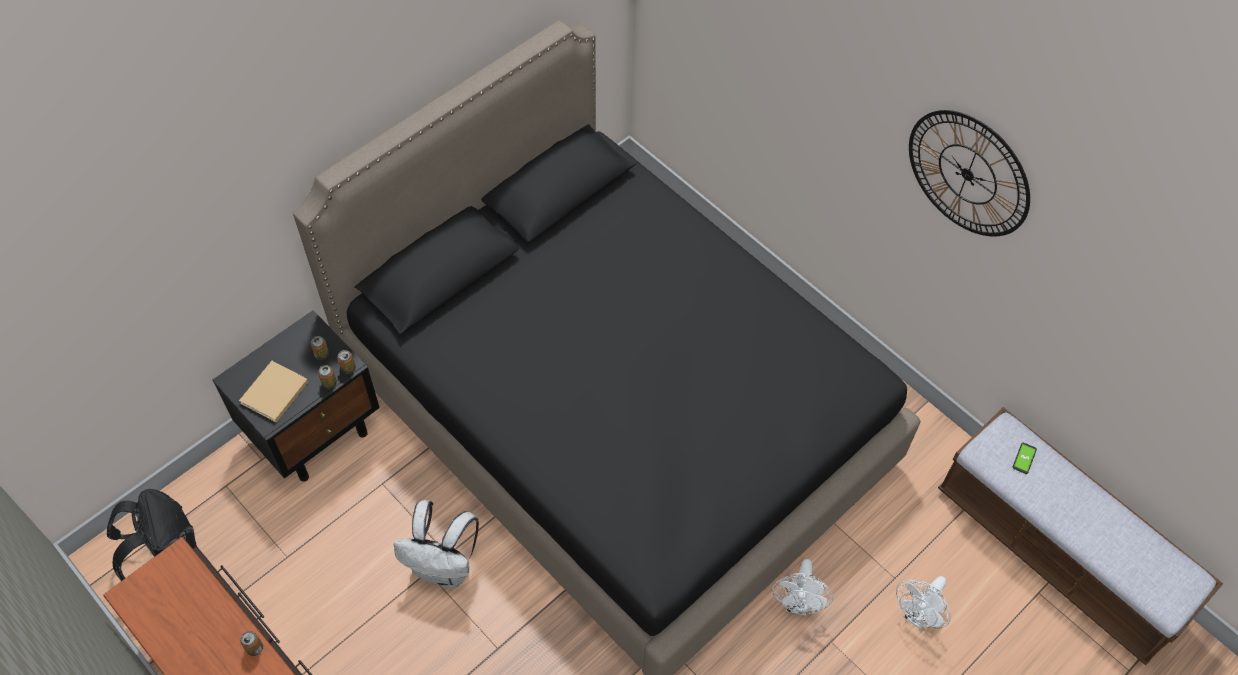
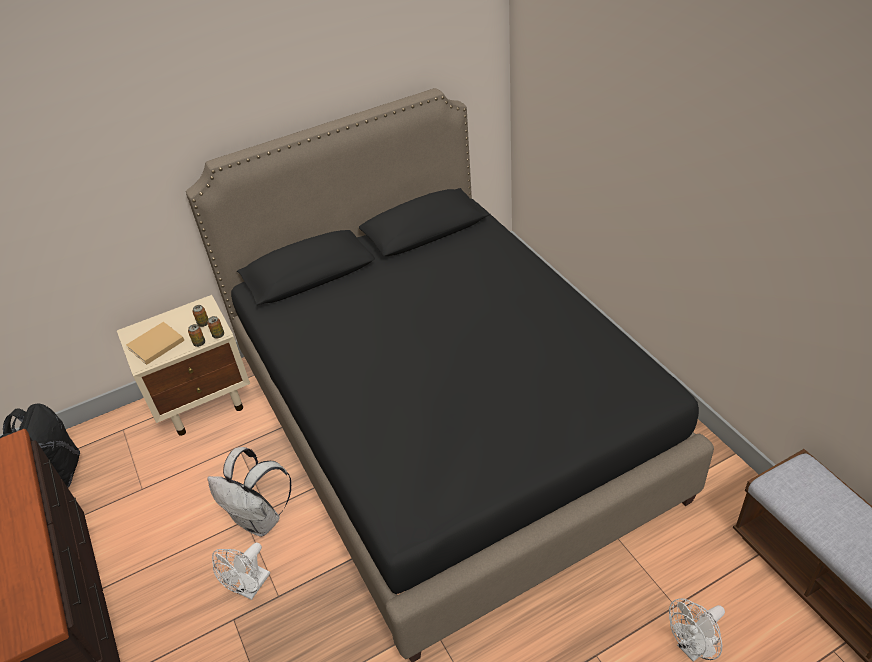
camera: 20 degrees right, 15 degrees down
black nightstand [213,310,380,482] -> beige nightstand [117,295,250,436]
can [240,631,263,656] -> none
white fan [772,559,833,616] -> white fan moved to [212,543,270,600]
wall clock [909,110,1030,237] -> none
phone [1013,443,1037,474] -> none

